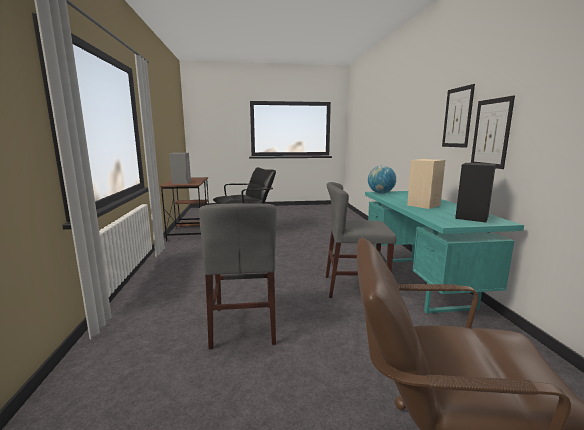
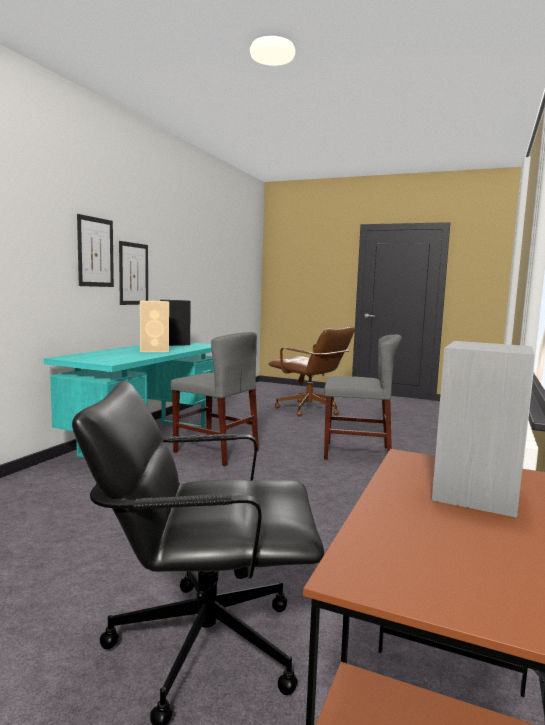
camera: 150 degrees left, 5 degrees down
grey chair [199,203,277,349] -> grey chair turned 75 degrees clockwise [324,335,402,460]
globe [368,166,396,193] -> none

